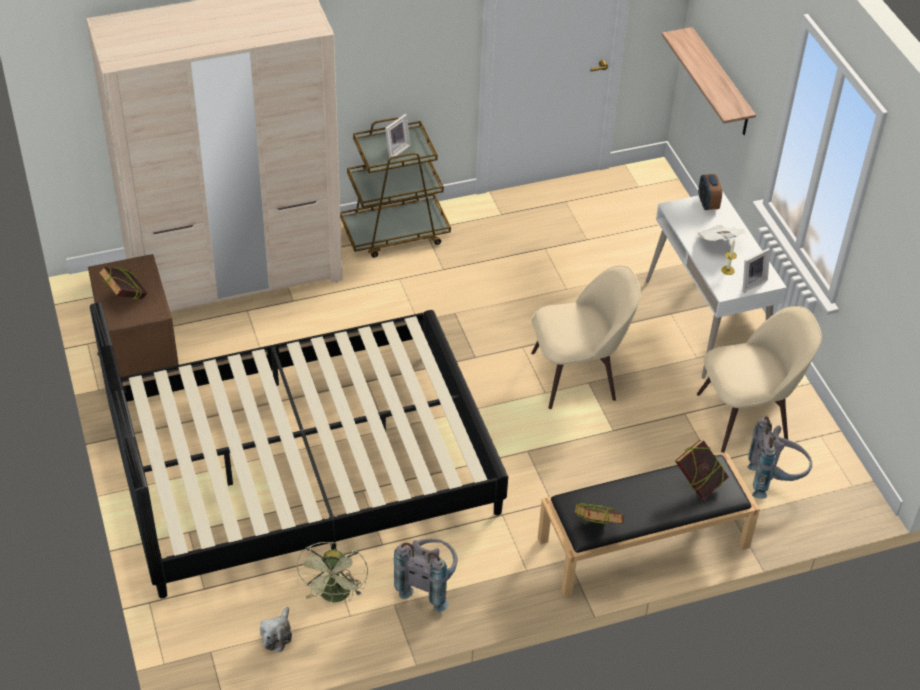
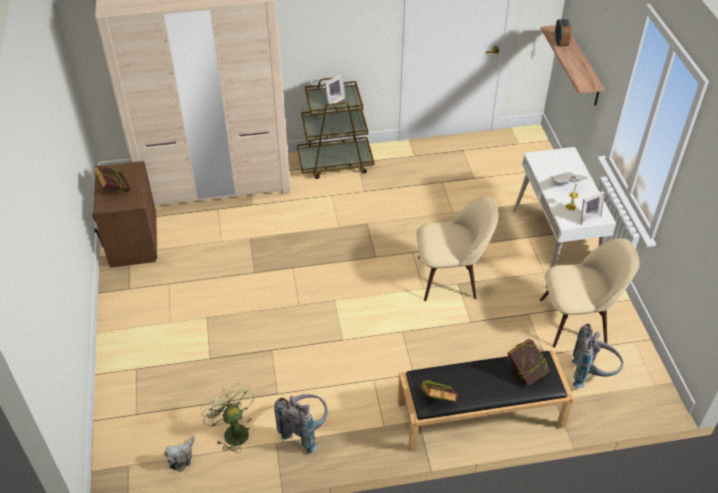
camera: 10 degrees right, 0 degrees up
black bed [90,303,508,598] -> none
green fan [296,542,368,603] -> green fan turned 135 degrees clockwise [200,383,254,453]
alarm clock [698,174,722,210] -> alarm clock moved to [555,19,571,46]

